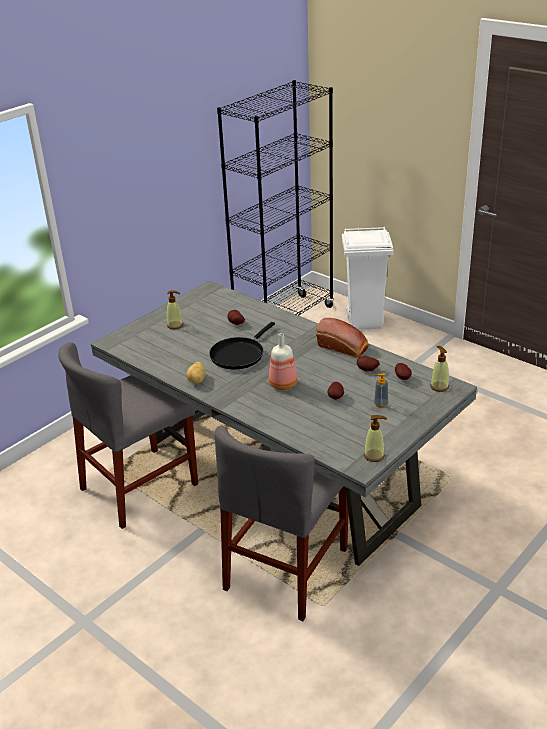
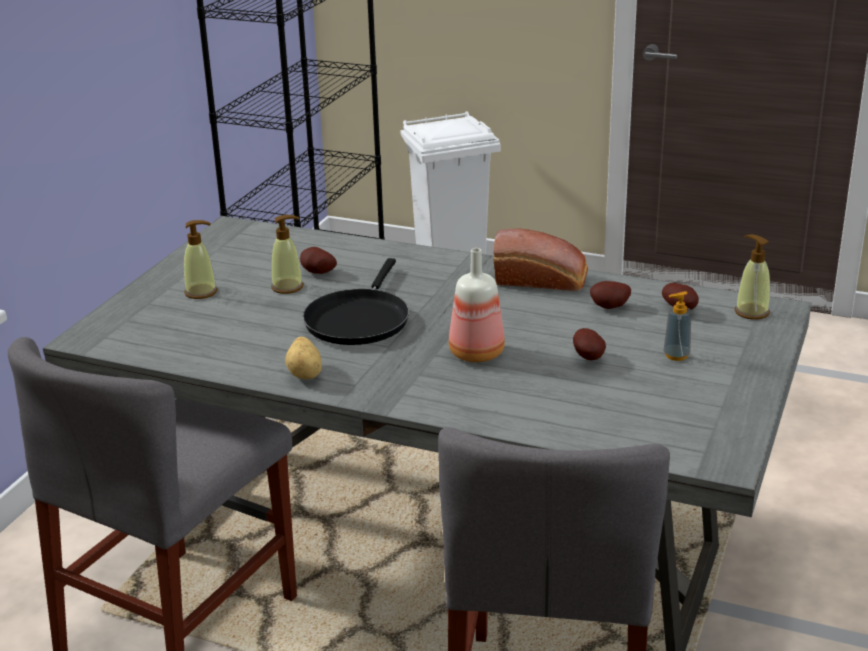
camera: 20 degrees left, 5 degrees down
soap dispenser [364,415,387,462] -> soap dispenser moved to [271,215,304,294]

